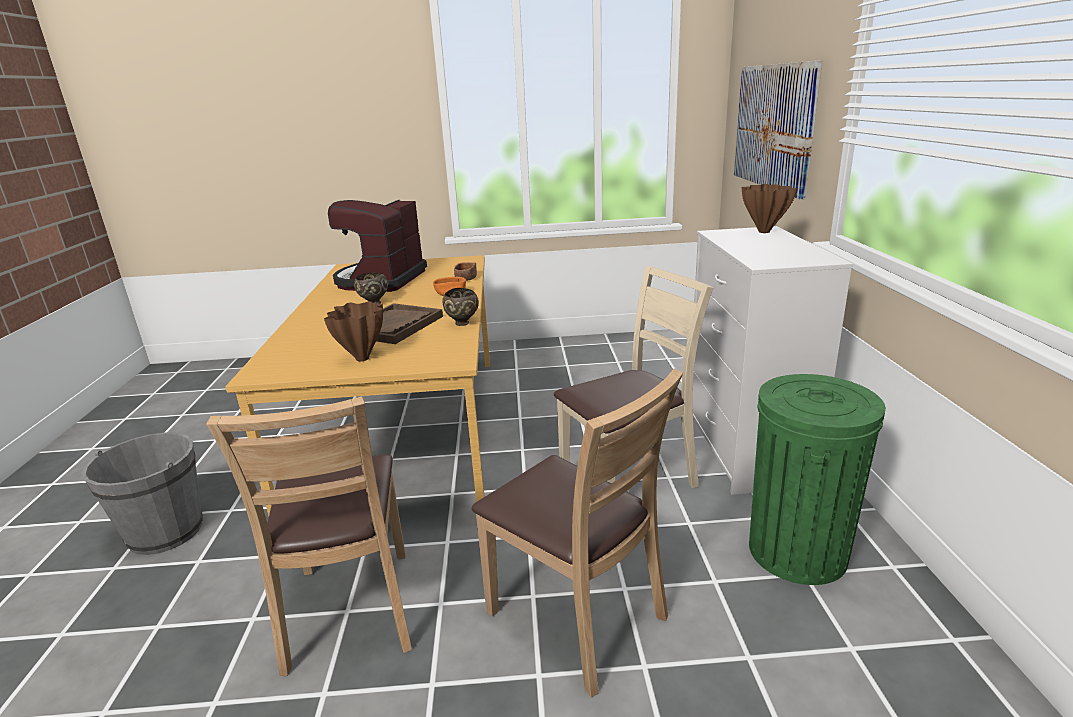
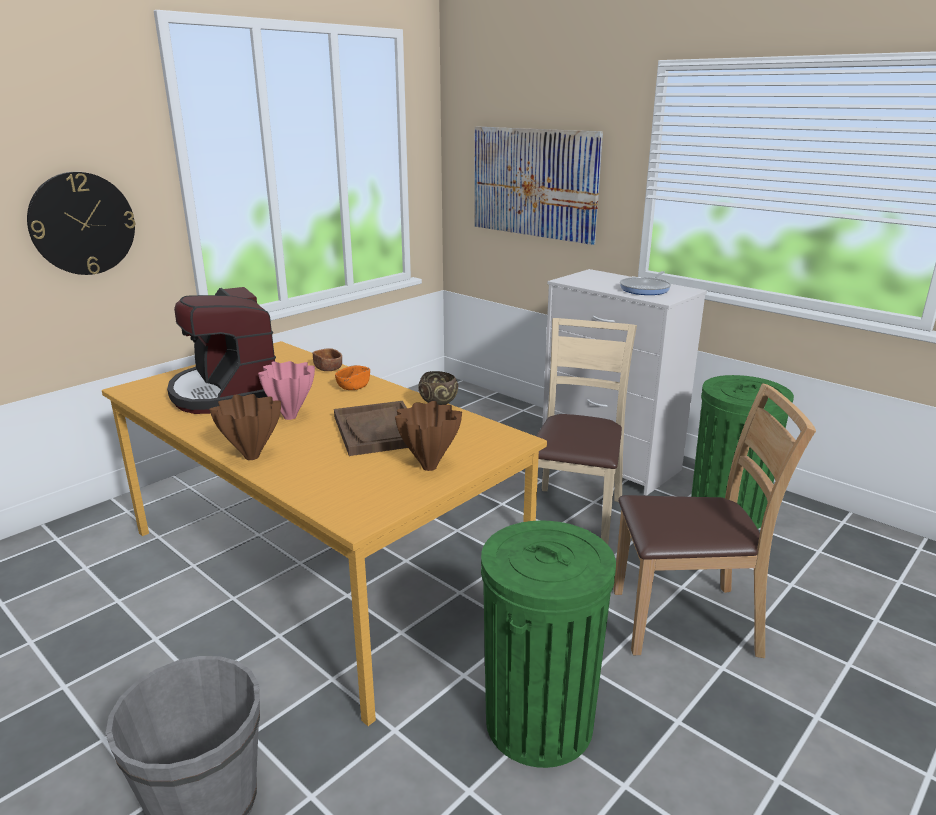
camera: 45 degrees left, 0 degrees up
brown chair [206,397,412,676] -> green trash can [481,520,616,768]
brown bowl [354,272,388,304] -> pink vase [258,361,315,420]
brown vase [742,184,797,233] -> brown vase moved to [209,394,281,460]
none -> wall clock [27,172,135,275]
none -> frying pan [620,271,671,295]

